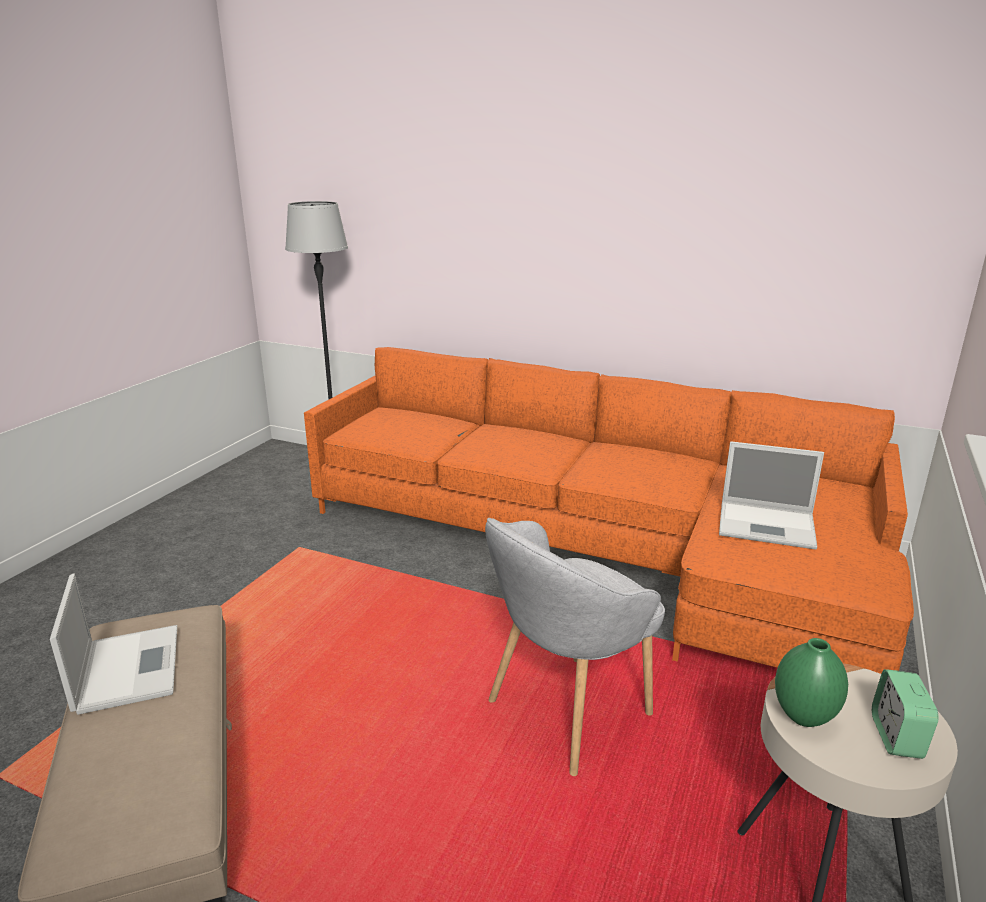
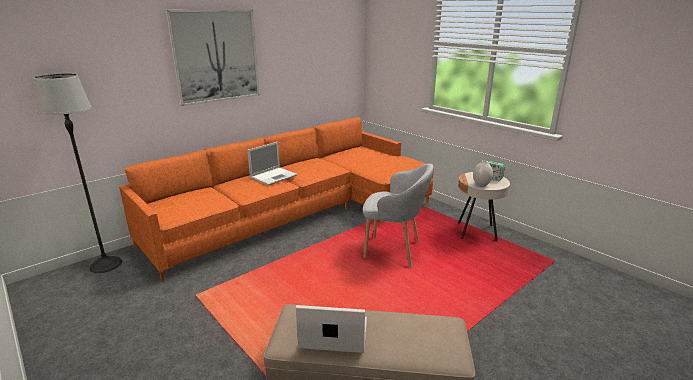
camera: 65 degrees left, 0 degrees up
grey armchair [485,518,665,776] -> grey armchair turned 60 degrees counterclockwise [363,163,434,268]
laptop [719,441,824,550] -> laptop moved to [247,142,297,186]
green vase [775,638,848,727] -> white vase [473,160,493,187]
none -> picture [165,10,260,106]

